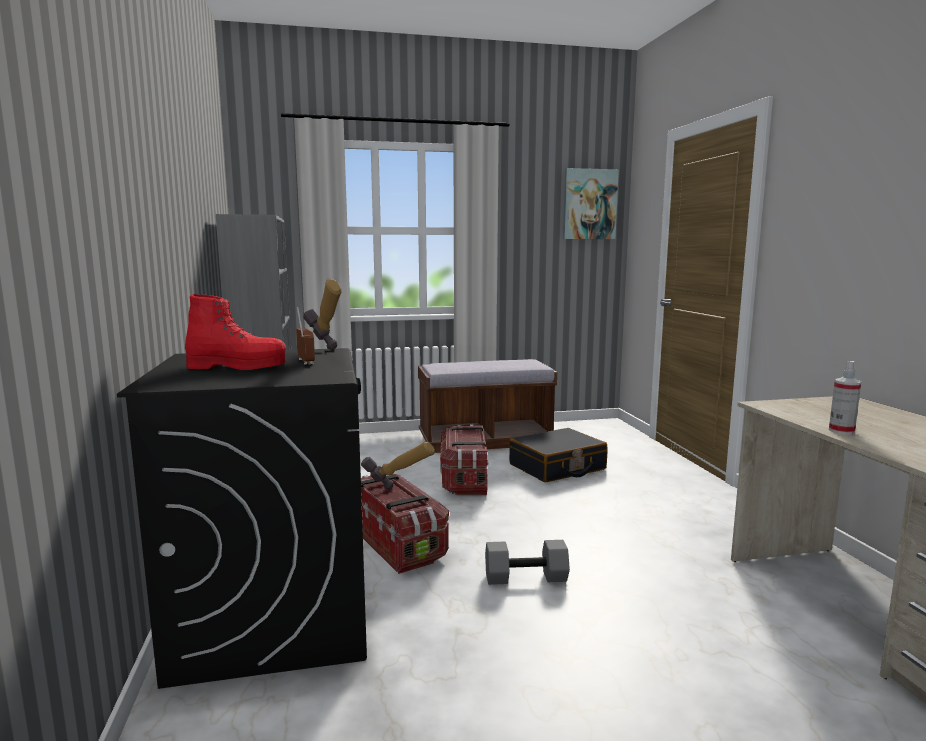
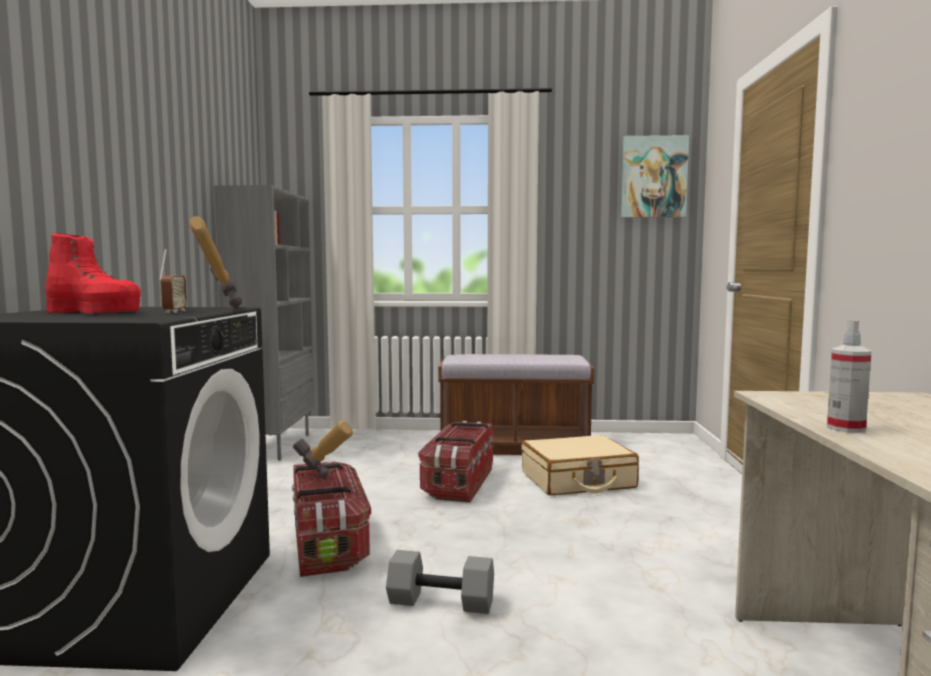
camera: 15 degrees right, 5 degrees down
black suitcase [509,428,608,482] -> beige suitcase [521,435,639,495]

